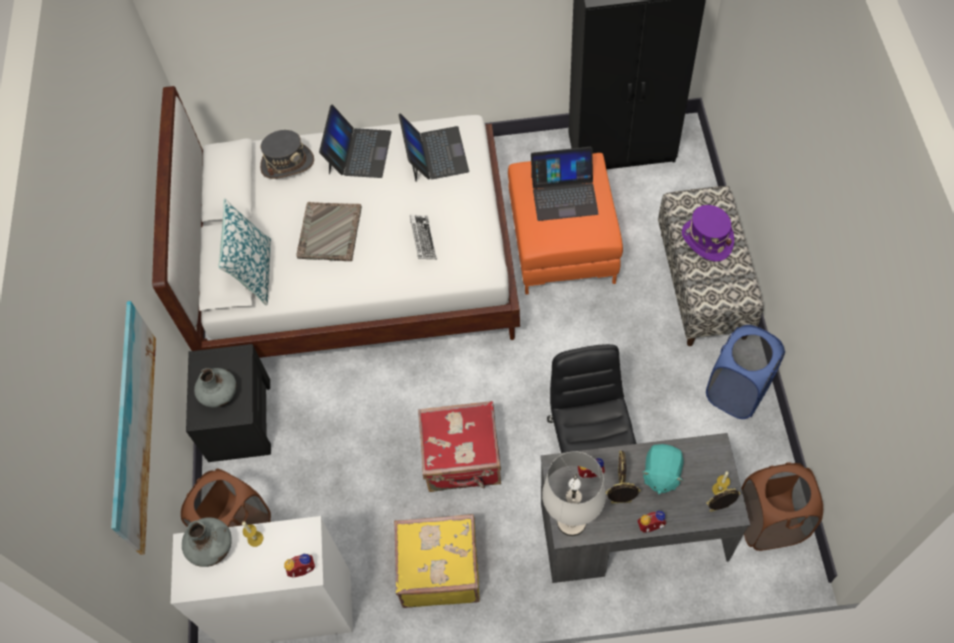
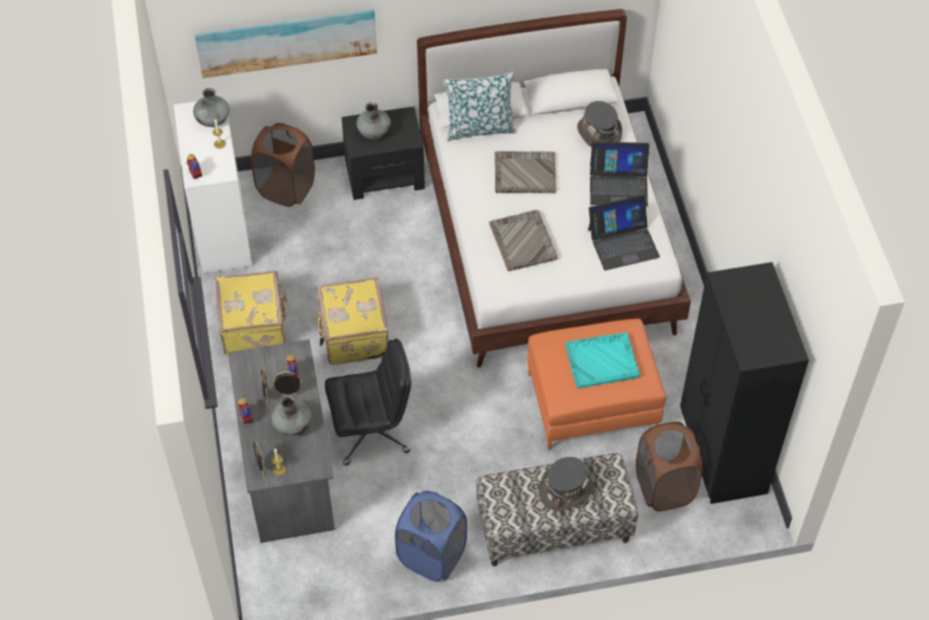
camera: 80 degrees right, 5 degrees down
keyboard [410,215,437,259] -> grey tray [489,210,558,271]
red suitcase [418,401,501,492] -> yellow suitcase [316,277,389,365]
laptop [531,147,599,221] -> turquoise tray [565,332,640,388]
white table lamp [542,452,606,536] -> none
turquoise plush toy [642,444,683,494] -> grey vase [271,395,311,436]
purple hat [682,205,734,262] -> grey hat [539,457,593,511]
brown laundry basket [741,463,823,551] -> brown laundry basket moved to [636,422,702,511]

